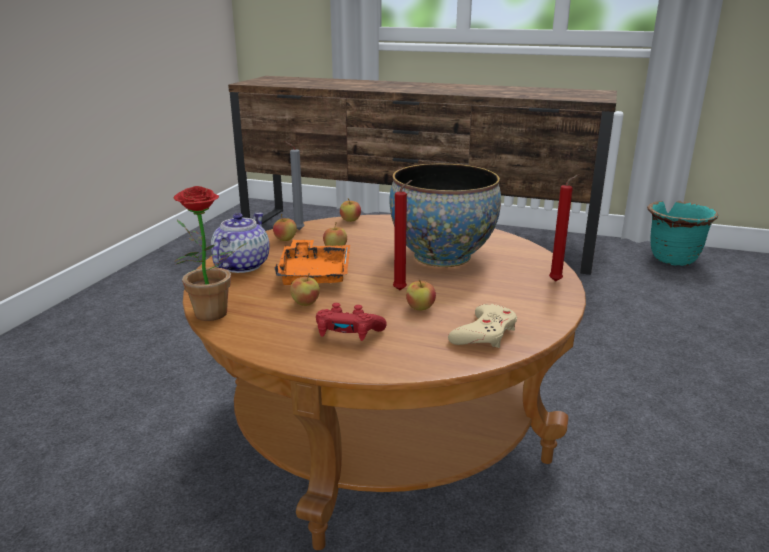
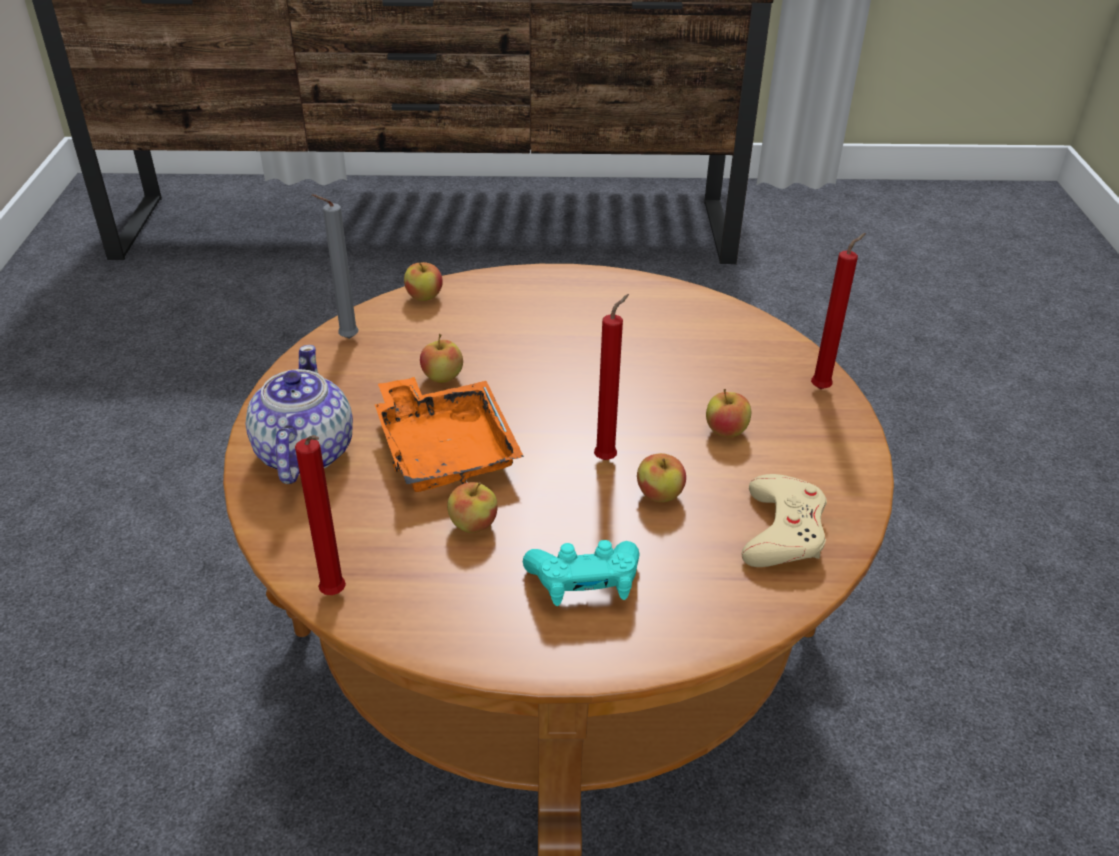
camera: 20 degrees left, 15 degrees up
potted plant [174,186,247,321] -> red candle [295,435,346,595]
apple [273,214,297,241] -> apple moved to [706,389,751,437]
red game controller [316,303,387,341] -> turquoise game controller [523,540,640,606]
bowl [390,164,501,267] -> none
turquoise planter [647,201,719,266] -> none

